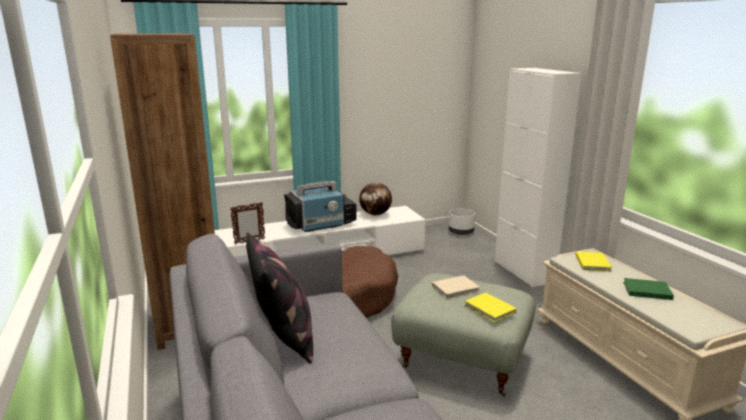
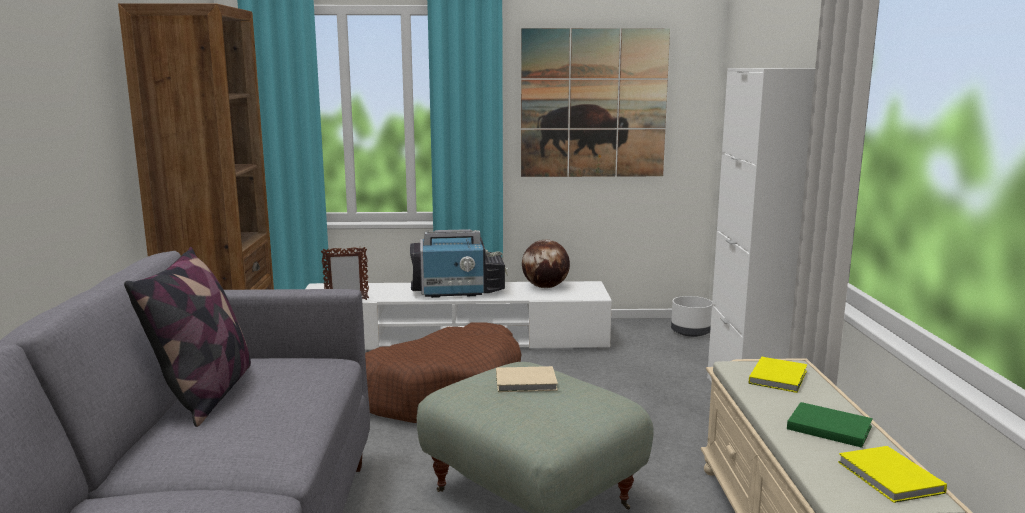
camera: 20 degrees right, 5 degrees down
yellow book [465,293,517,322] -> yellow book moved to [838,446,947,503]
none -> picture [521,28,670,177]

